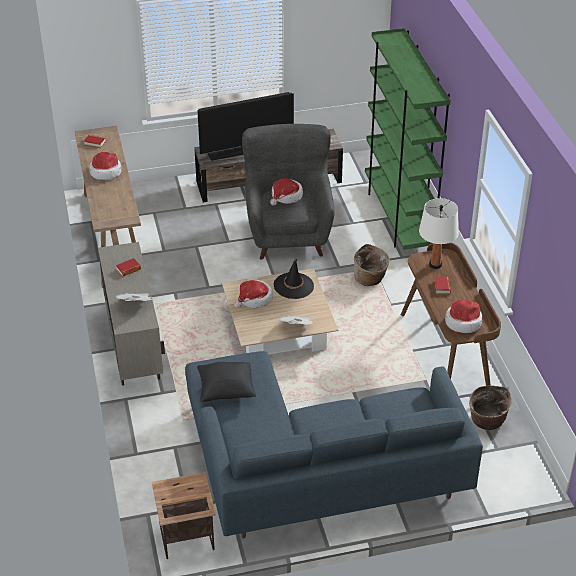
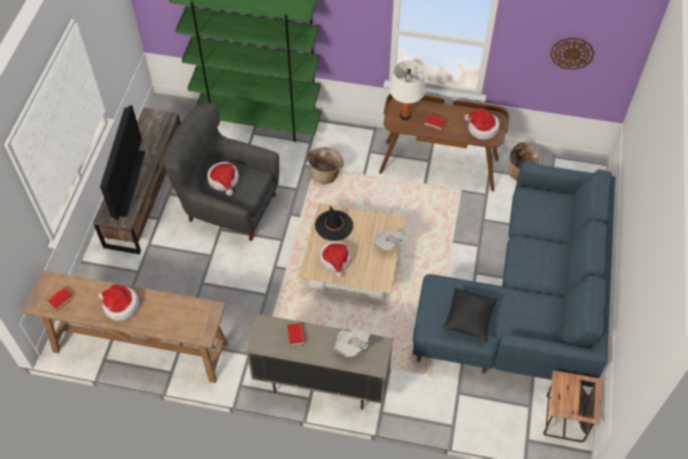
camera: 65 degrees left, 15 degrees up
none -> wall clock [550,38,595,70]

